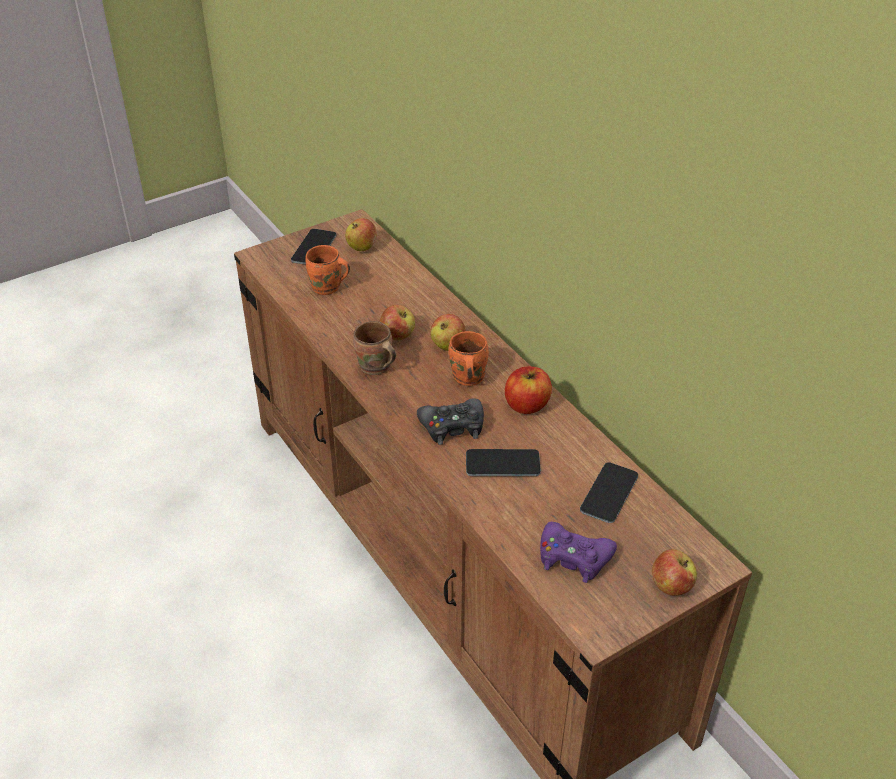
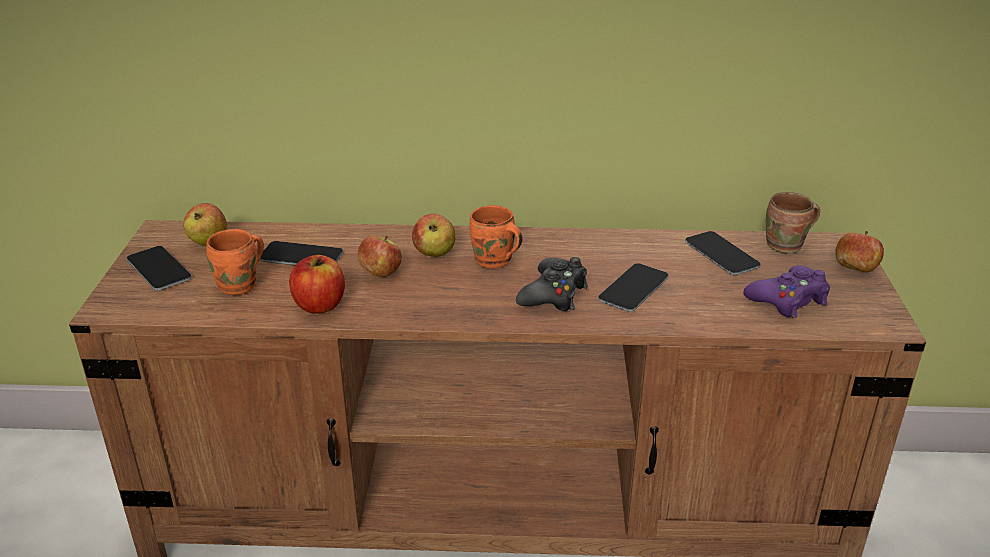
camera: 55 degrees left, 10 degrees down
brown mug [353,321,396,375] -> brown mug moved to [766,192,820,254]
apple [505,366,552,414] -> apple moved to [289,255,345,314]
none -> phone [260,241,343,265]

